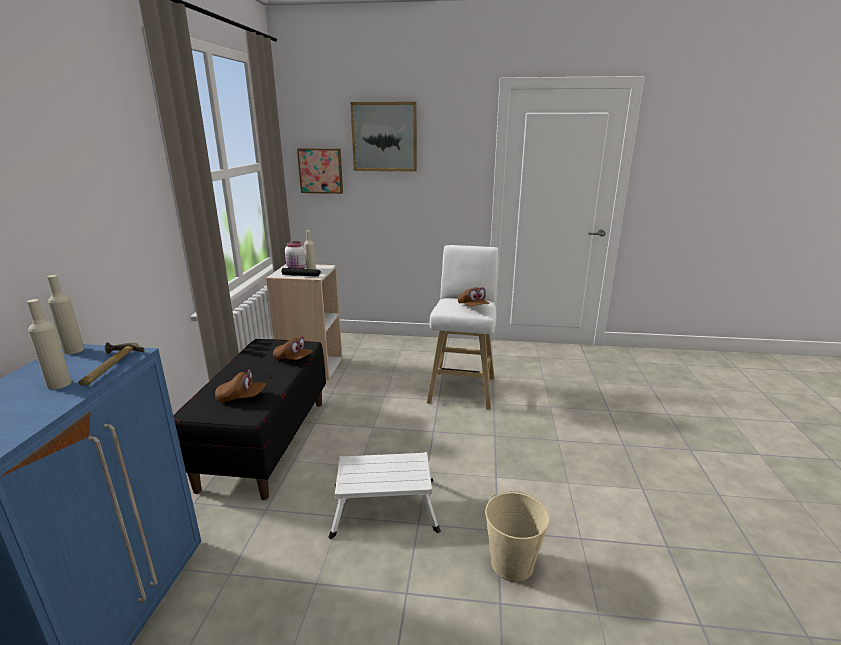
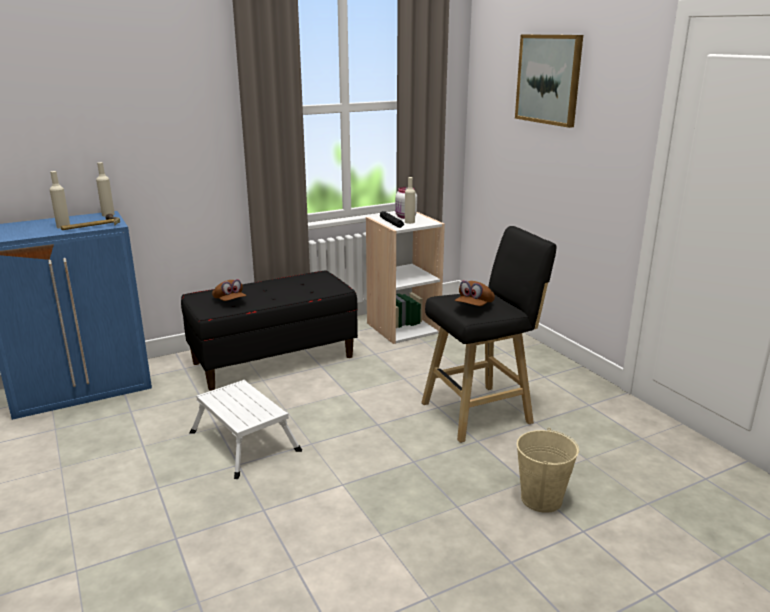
camera: 55 degrees right, 0 degrees up
brown cap [273,337,313,360] -> none
picture [297,148,343,194] -> none
white stool [427,245,499,410] -> black stool [421,226,556,443]
beige bucket [485,491,550,582] -> beige bucket moved to [517,428,579,513]

